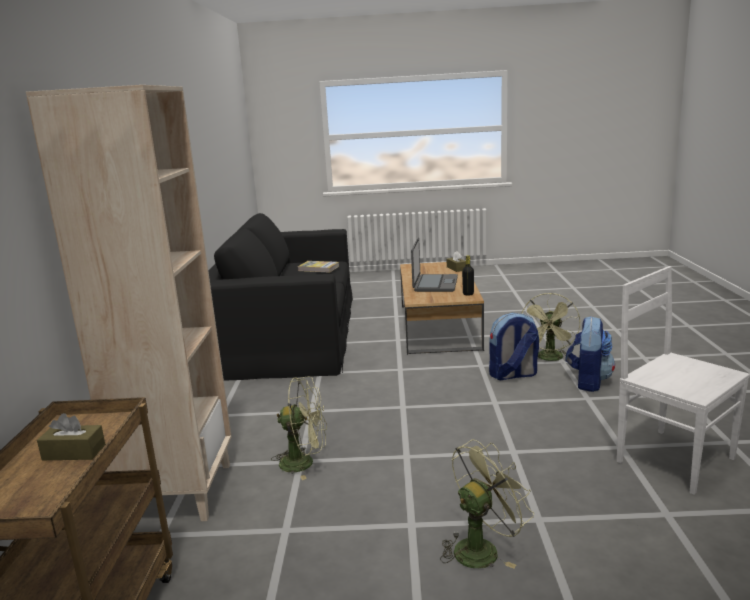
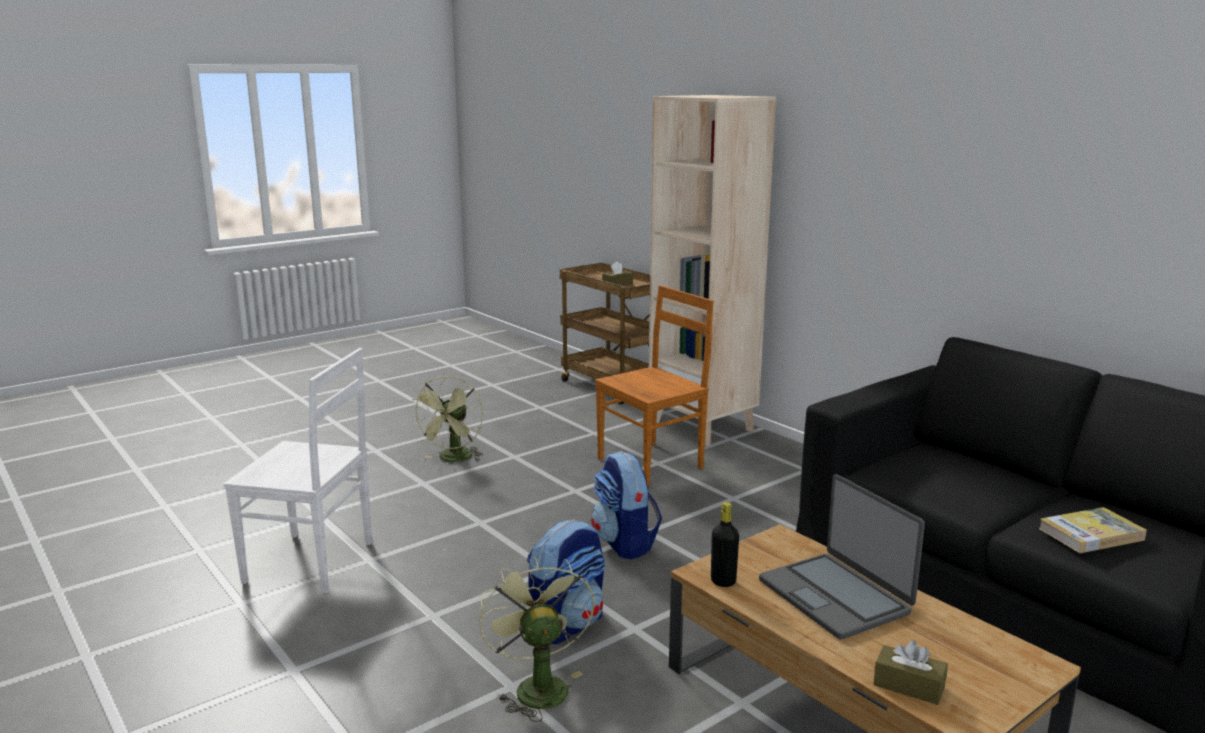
camera: 140 degrees right, 0 degrees up
green fan [271,376,327,480] -> brown chair [595,285,714,486]
backpack [565,316,615,392] -> backpack moved to [591,451,662,559]

